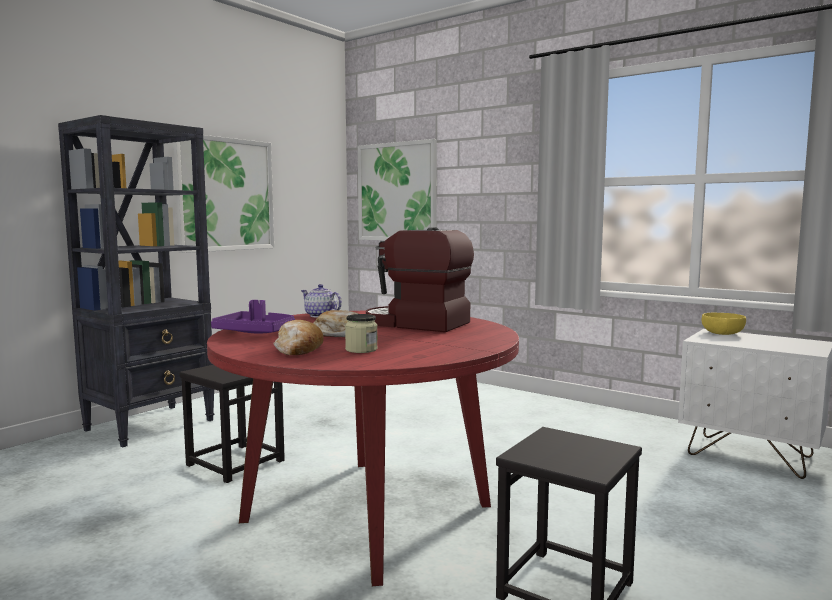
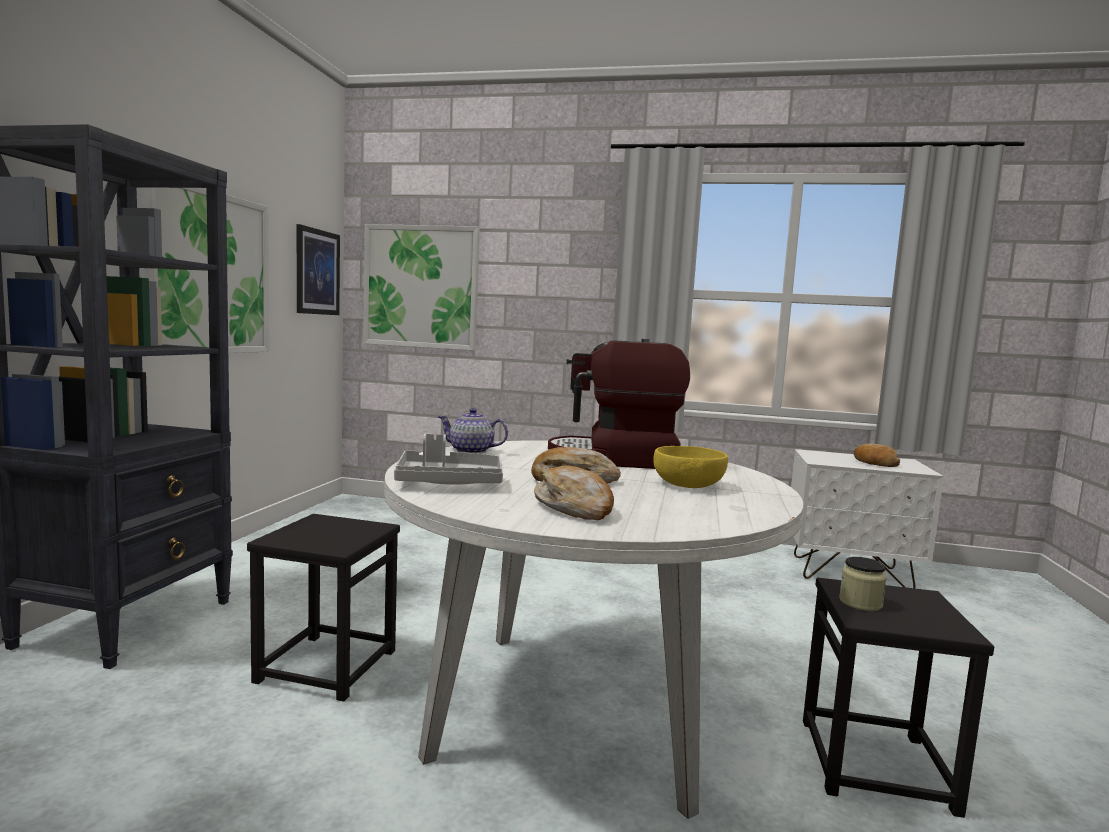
camera: 25 degrees left, 0 degrees up
red dining table [207,311,519,586] -> white dining table [384,440,803,819]
purple tray [211,300,295,333] -> grey tray [394,434,503,485]
jar [345,314,378,353] -> jar moved to [839,557,887,611]
yellow bowl [702,313,746,335] -> yellow bowl moved to [653,446,728,488]
none -> picture [297,224,340,315]
none -> bread [854,444,900,467]

